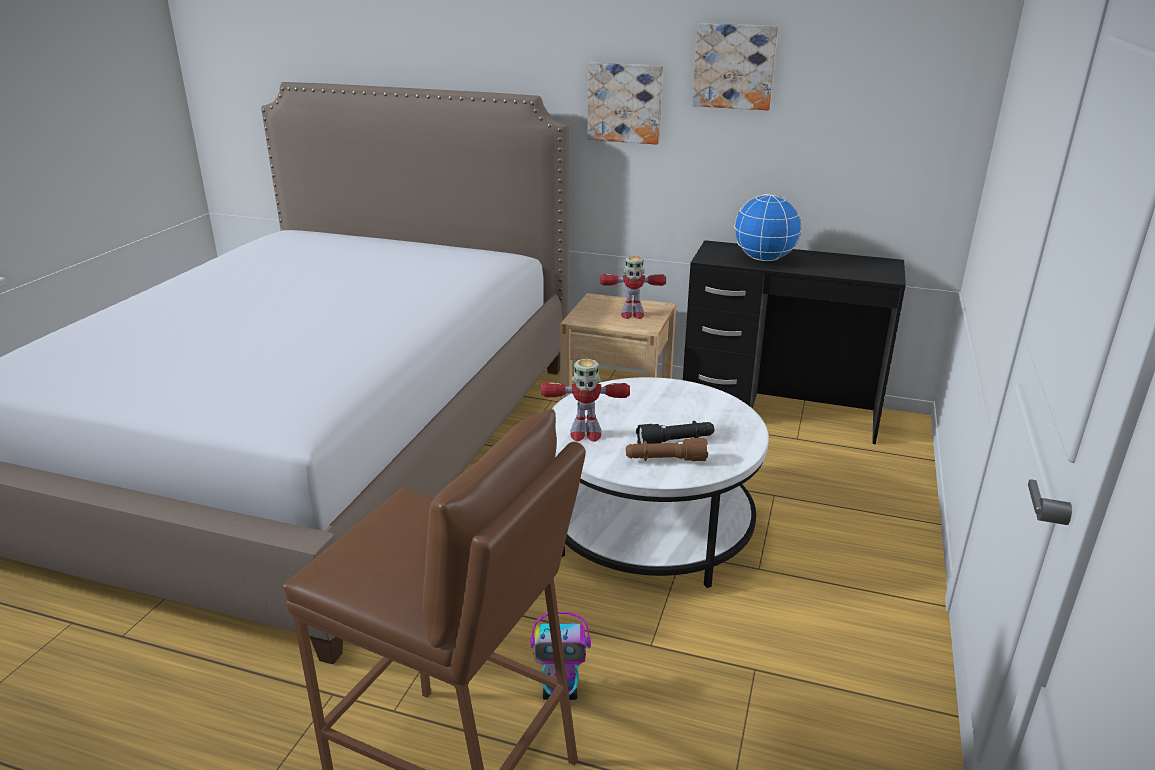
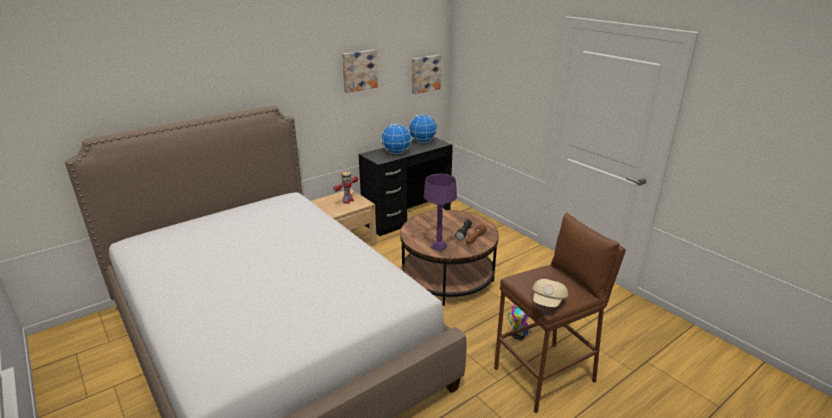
camera: 55 degrees left, 0 degrees up
toy robot [541,359,630,442] -> purple table lamp [424,174,457,252]
white coffee table [552,377,769,588] -> brown coffee table [400,210,499,306]
picture [587,63,663,145] -> picture moved to [412,55,441,94]
none -> globe [408,114,437,143]
none -> beige cap [533,279,568,307]

